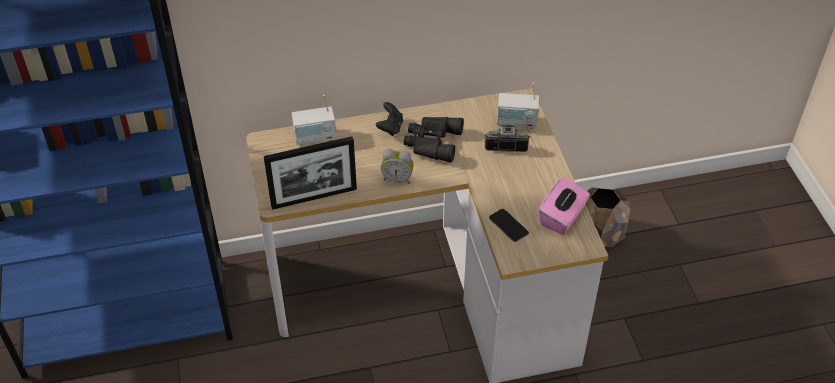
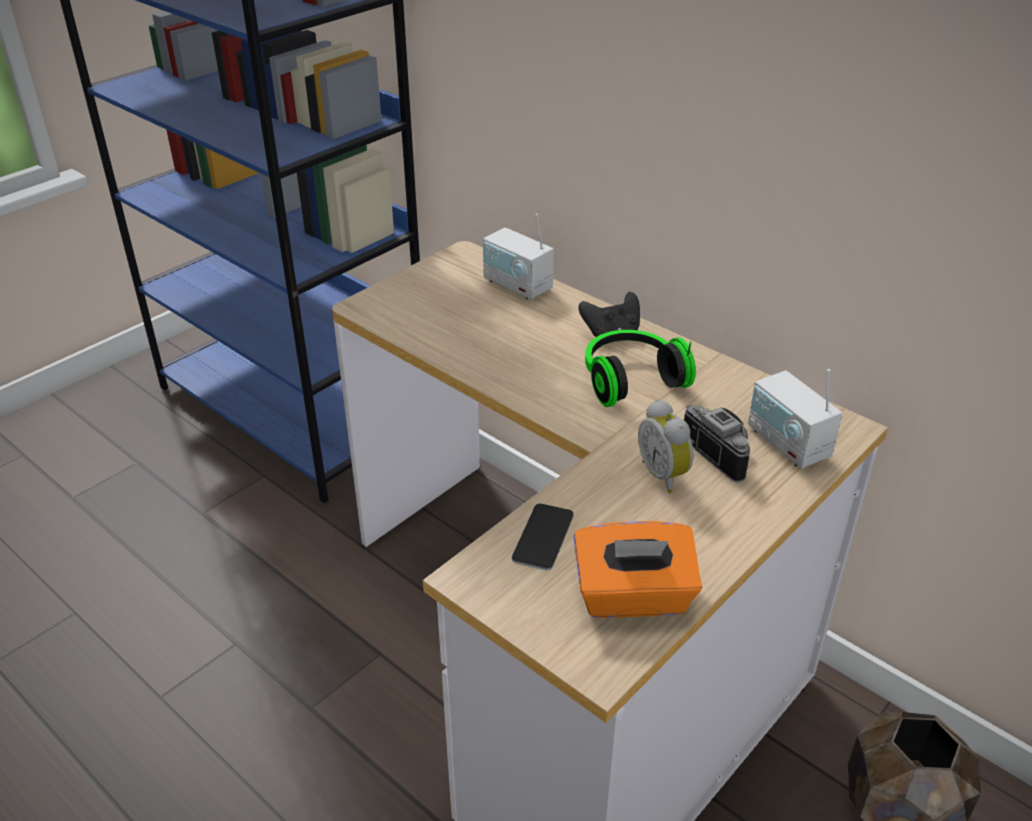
camera: 55 degrees right, 10 degrees down
picture frame [264,136,357,210] -> none
alarm clock [381,149,414,184] -> alarm clock moved to [638,399,694,493]
black binoculars [403,117,464,162] -> headphones [585,330,696,407]
pink tissue box [538,177,590,235] -> orange tissue box [574,521,702,618]

